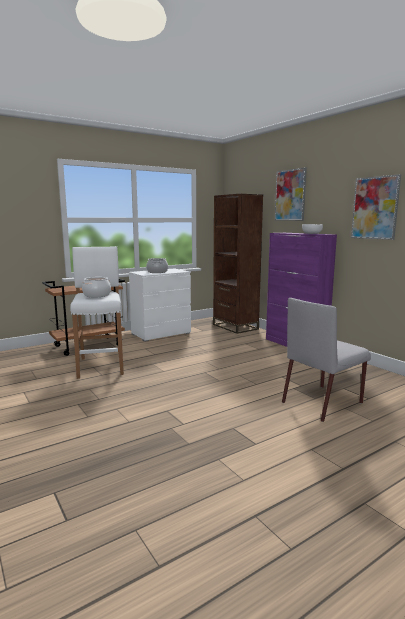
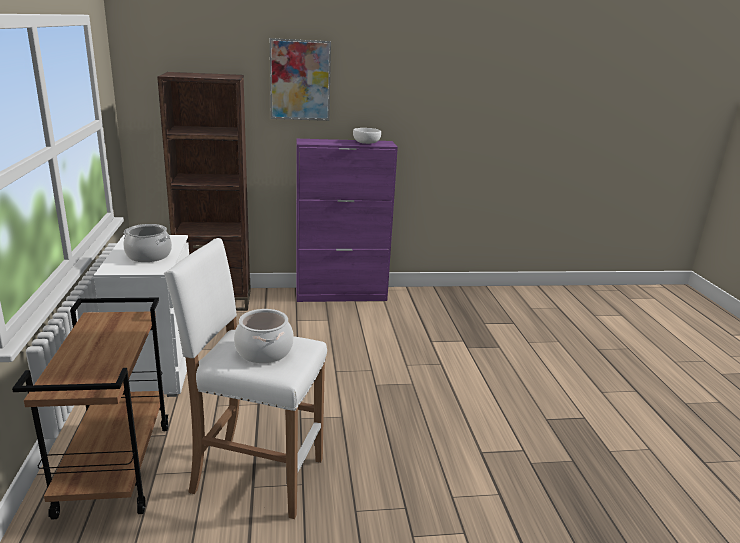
camera: 65 degrees left, 10 degrees up
grey chair [282,298,371,422] -> none
picture [351,174,401,240] -> none

